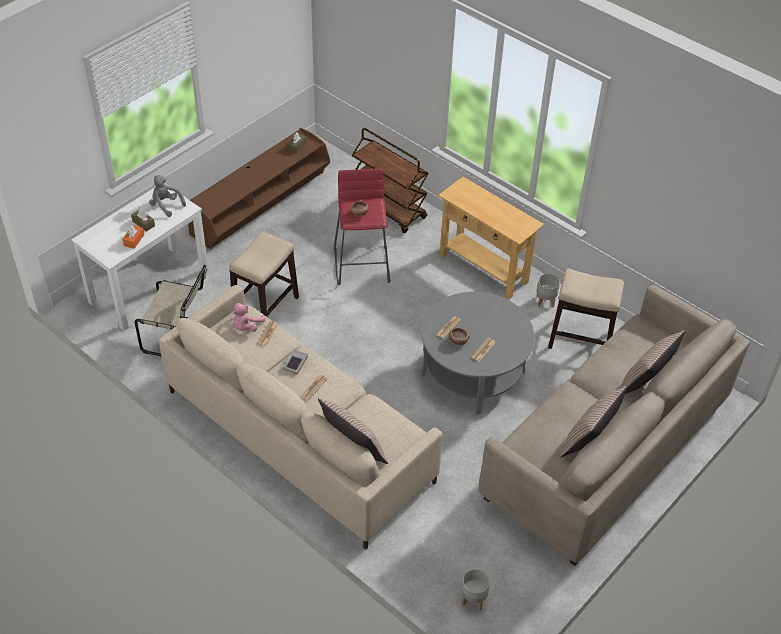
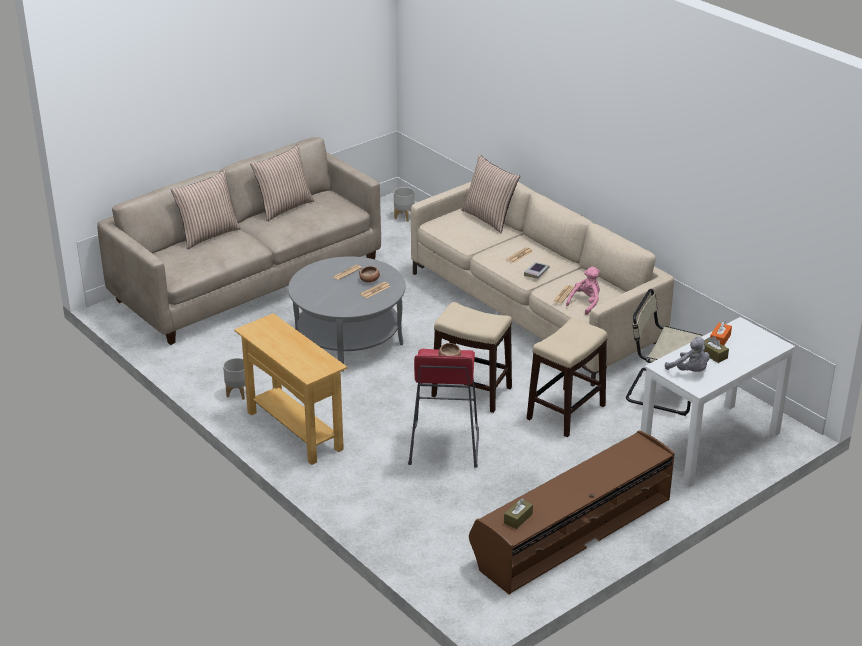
camera: 170 degrees left, 15 degrees down
brown cart [352,128,429,233] -> none
stool [548,269,624,349] -> stool moved to [431,302,512,413]

